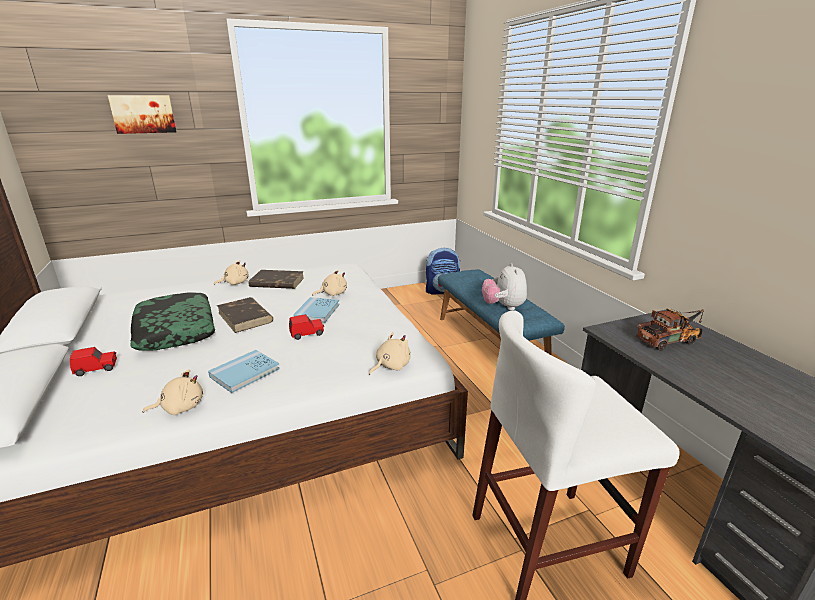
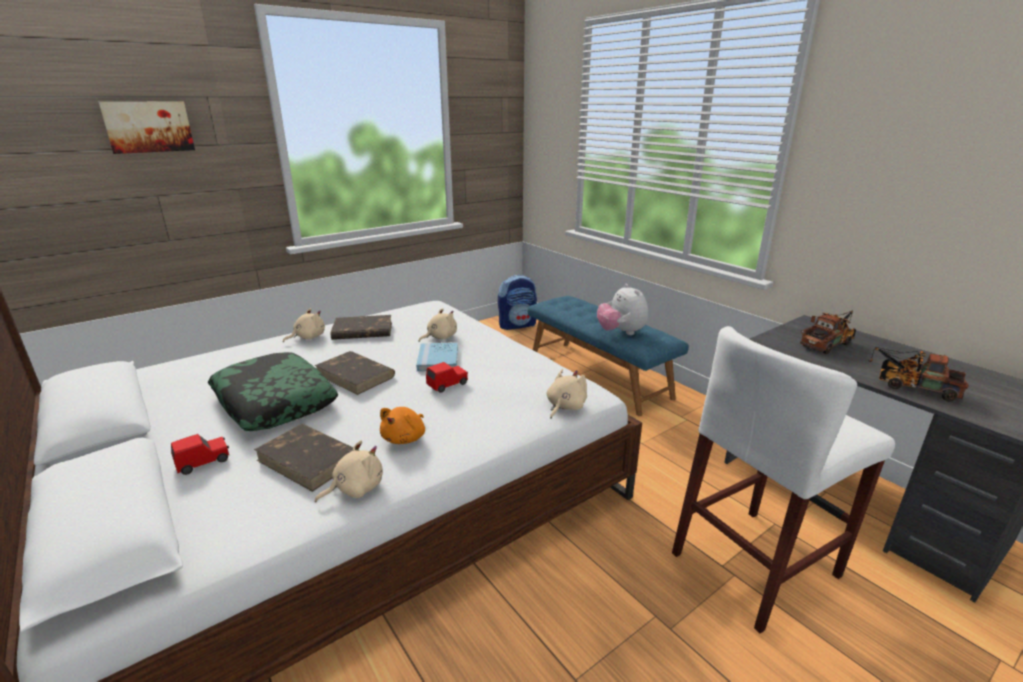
camera: 15 degrees left, 0 degrees up
blue book [208,350,280,393] -> orange plush toy [380,407,425,444]
none -> brown book [254,424,359,492]
none -> toy truck [868,347,968,402]

